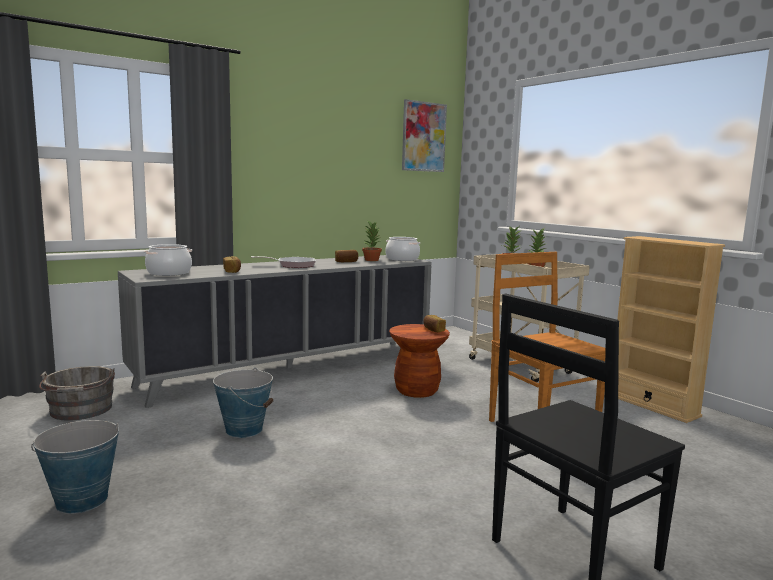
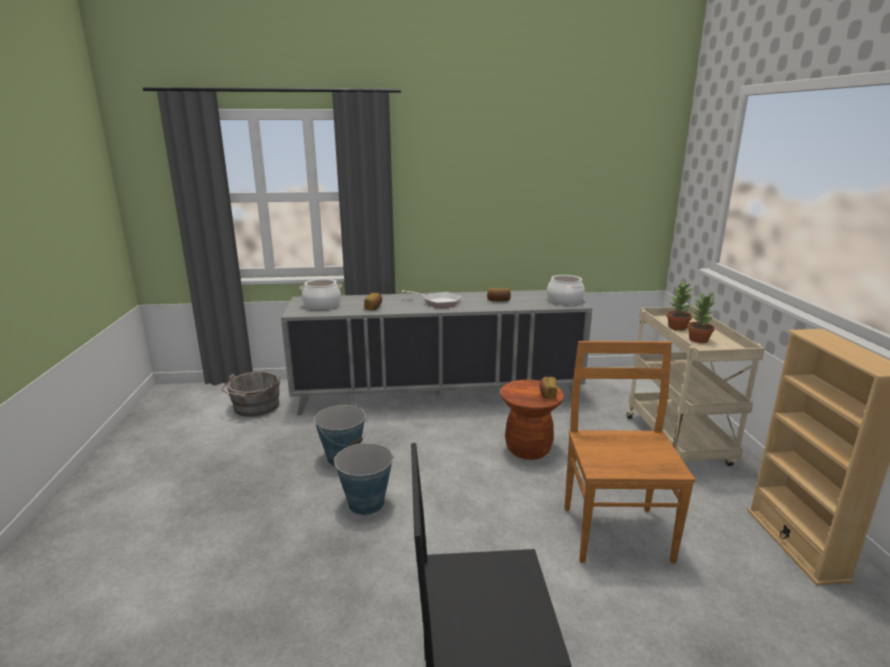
camera: 30 degrees right, 10 degrees up
bucket [31,420,119,514] -> bucket moved to [334,443,394,515]
potted plant [362,221,382,261] -> none
picture [402,99,447,172] -> none

